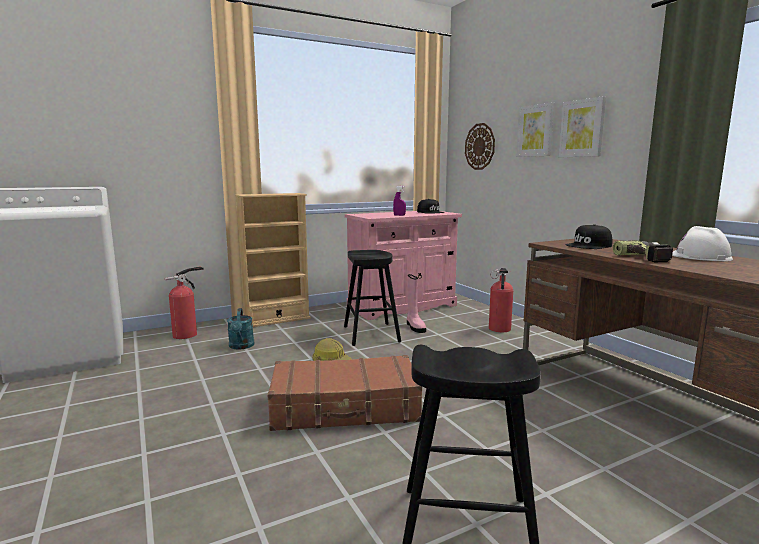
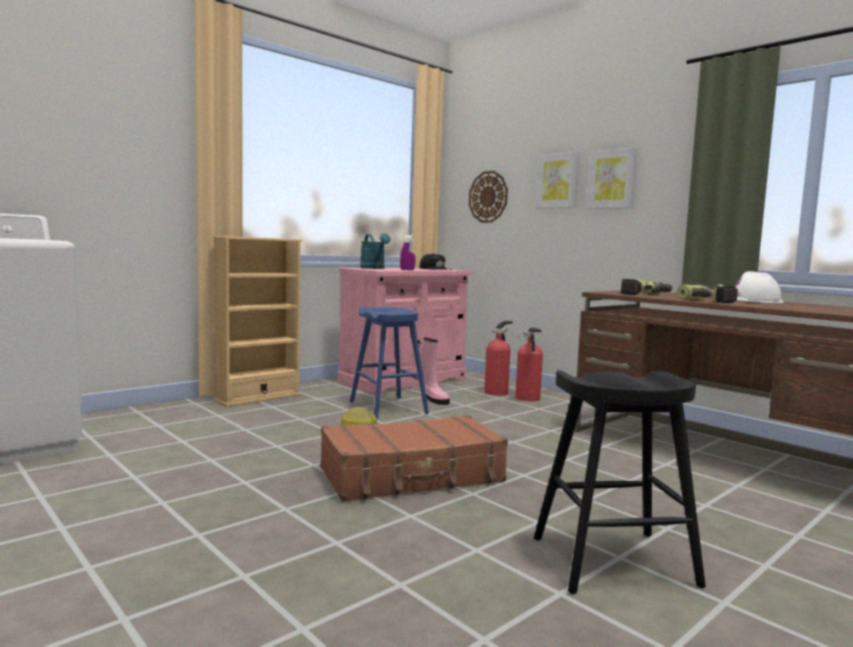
camera: 15 degrees left, 5 degrees down
fire extinguisher [165,266,204,339] -> fire extinguisher moved to [484,321,513,396]
turquoise watering can [227,308,254,350] -> turquoise watering can moved to [360,233,391,269]
black stool [344,250,401,346] -> blue stool [350,307,429,419]
black cap [566,224,612,249] -> power drill [621,279,673,295]

